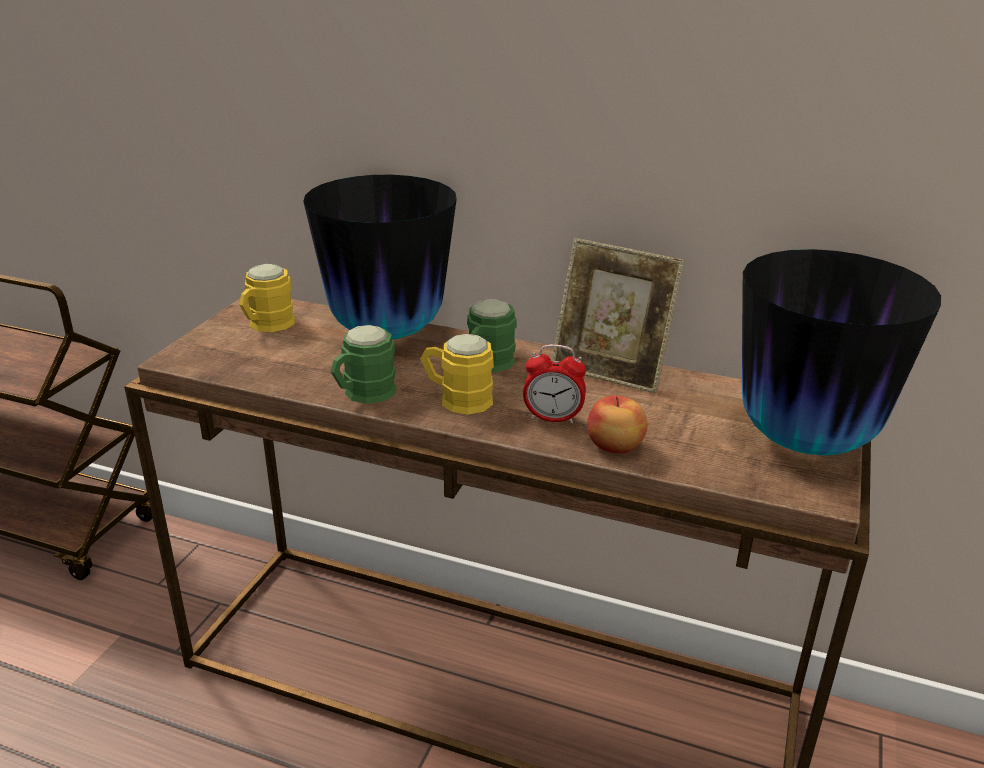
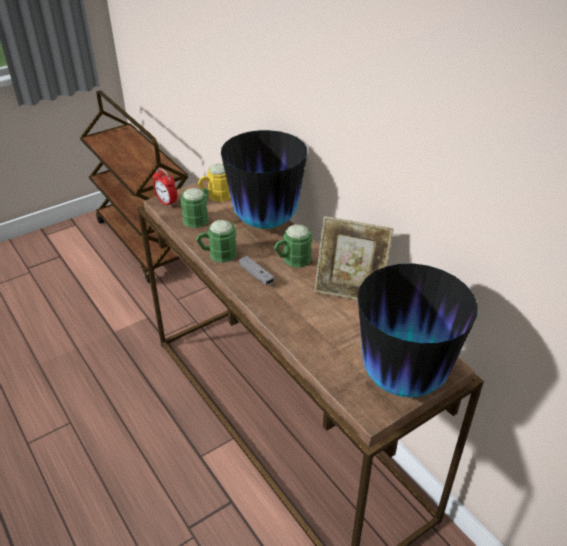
camera: 35 degrees right, 10 degrees up
yellow mug [420,334,494,414] -> grey game controller [239,256,274,285]
alarm clock [523,344,586,423] -> alarm clock moved to [153,168,177,208]
picture frame [551,238,685,394] -> picture frame turned 45 degrees counterclockwise [314,216,394,300]
apple [587,395,648,453] -> none
none -> green mug [181,188,209,228]

